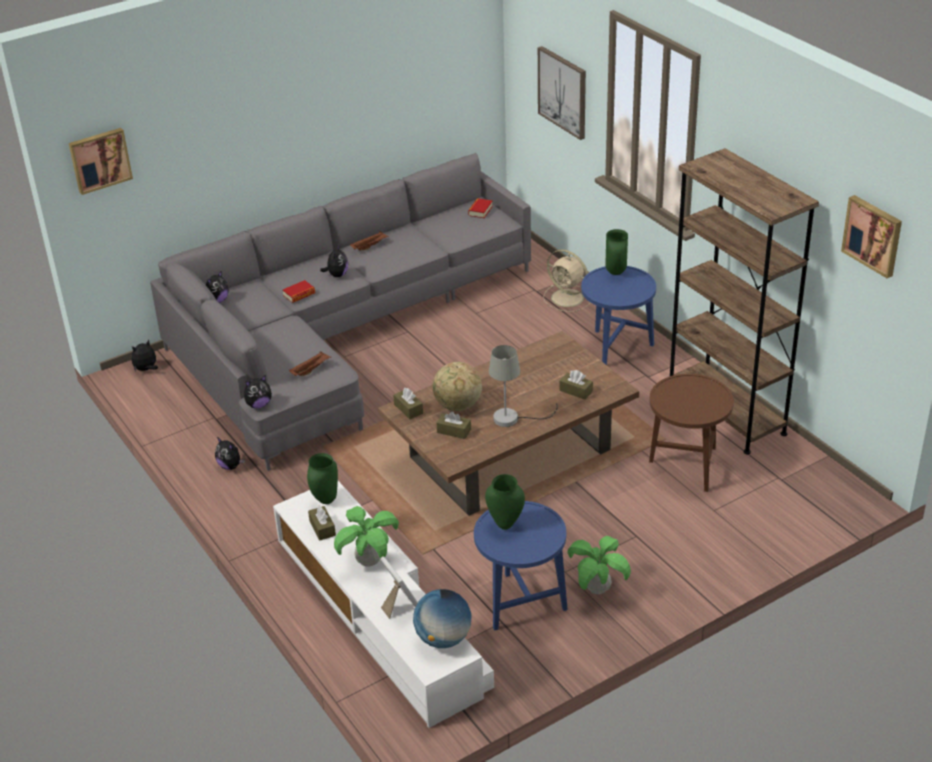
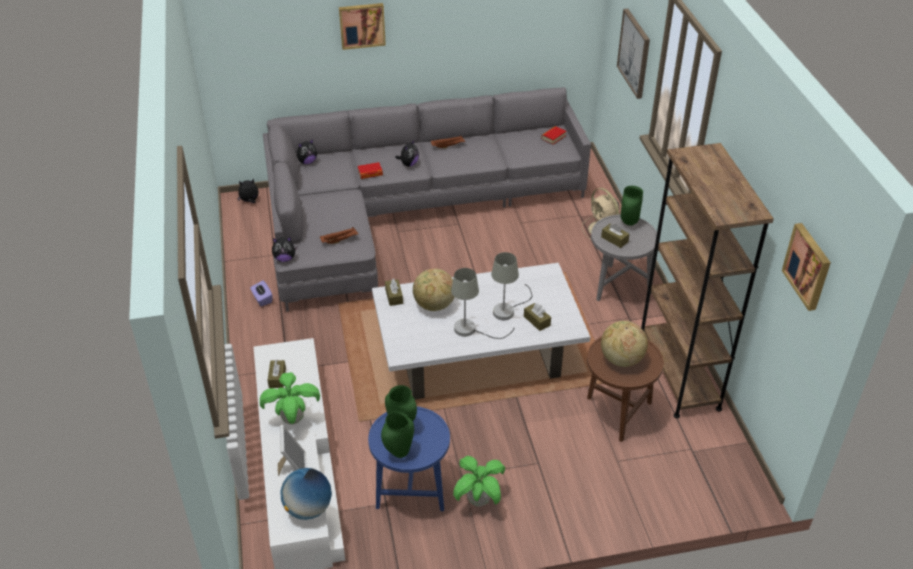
camera: 20 degrees right, 5 degrees up
picture [69,128,133,195] -> picture moved to [339,3,386,50]
plush toy [215,437,245,470] -> purple tissue box [250,280,273,306]
green vase [307,453,338,504] -> green vase moved to [381,411,414,458]
brown coffee table [378,331,639,516] -> white coffee table [372,263,590,399]
brown tissue box [437,411,471,439] -> brown tissue box moved to [601,224,629,248]
blue side table [581,266,656,365] -> grey side table [591,215,657,301]
none -> grey table lamp [491,252,532,320]
none -> globe [601,321,648,367]

